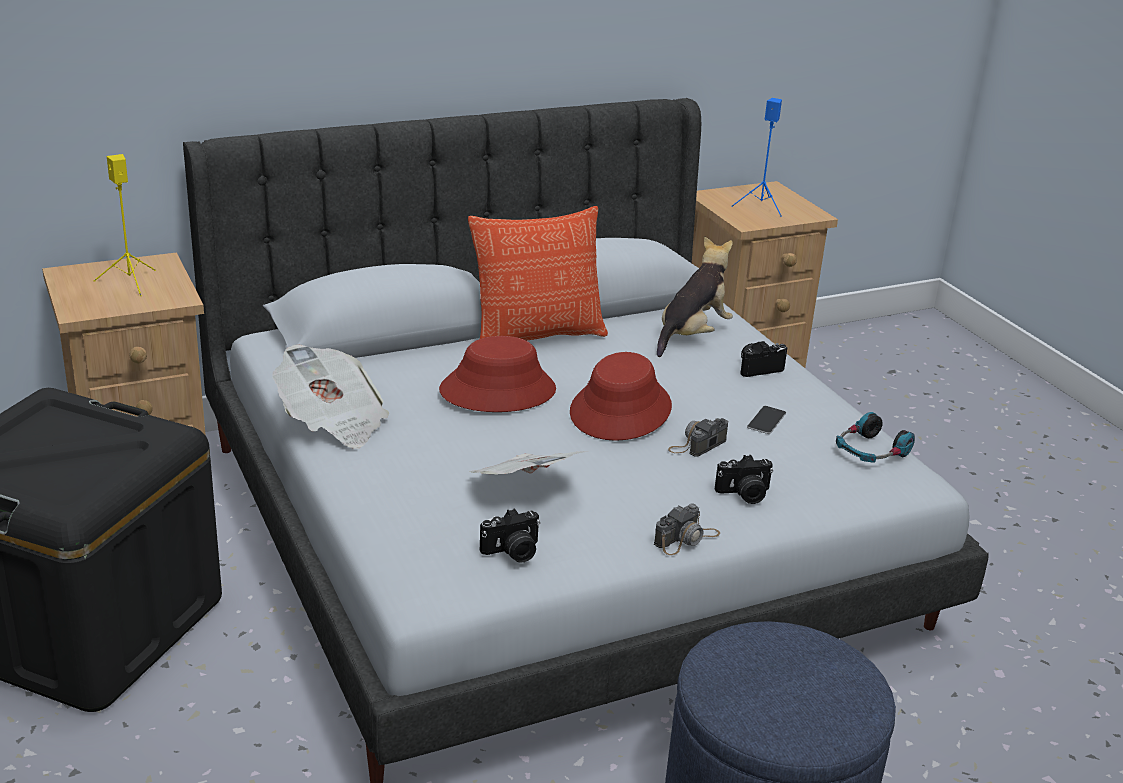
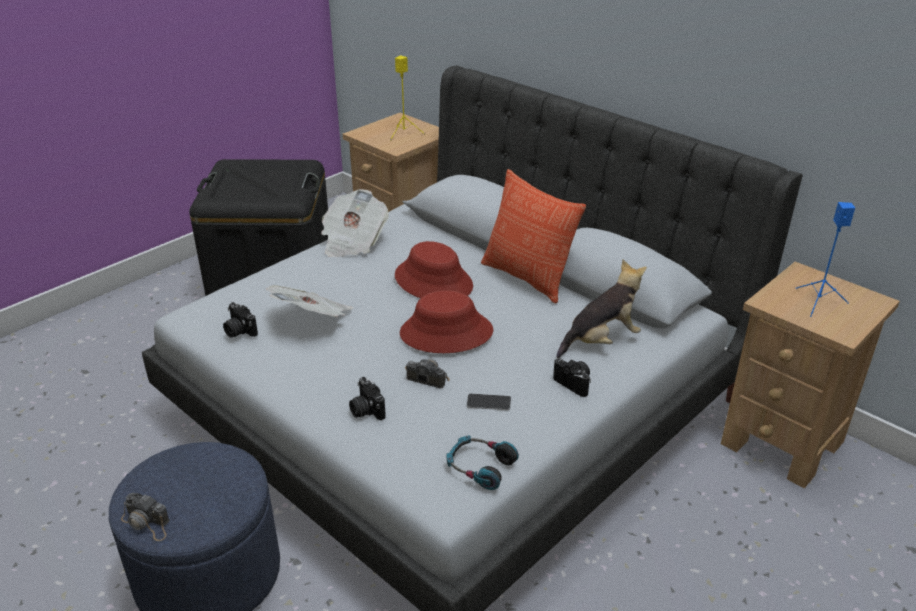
camera: 70 degrees right, 5 degrees up
camera [654,504,720,555] -> camera moved to [121,493,170,541]
plush toy [657,237,733,357] -> plush toy turned 45 degrees counterclockwise [556,260,647,358]

